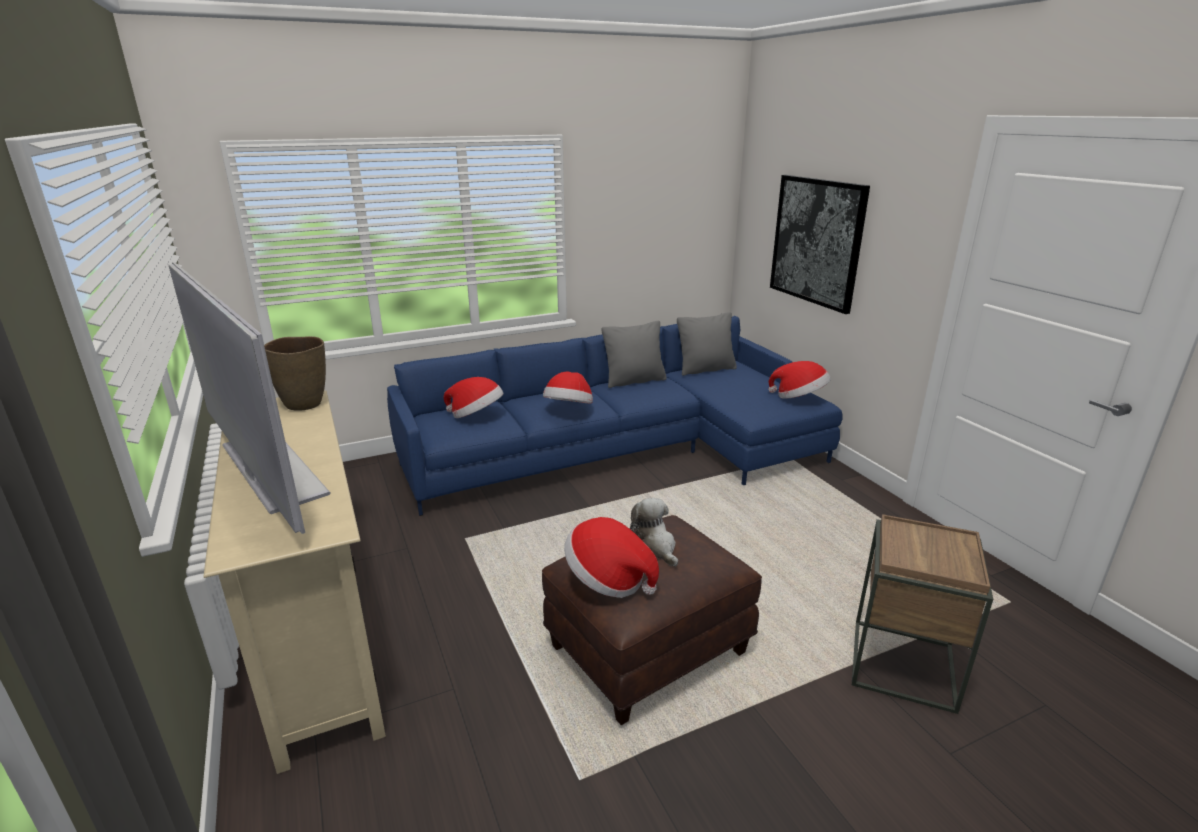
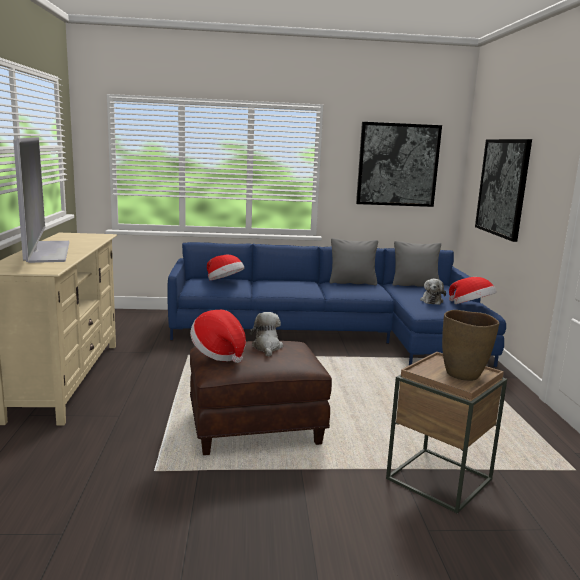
camera: 20 degrees right, 10 degrees down
brown vase [264,336,326,411] -> brown vase moved to [442,310,500,381]
hat [543,372,593,403] -> none
none -> picture [356,122,442,207]
none -> plush toy [420,279,446,305]

